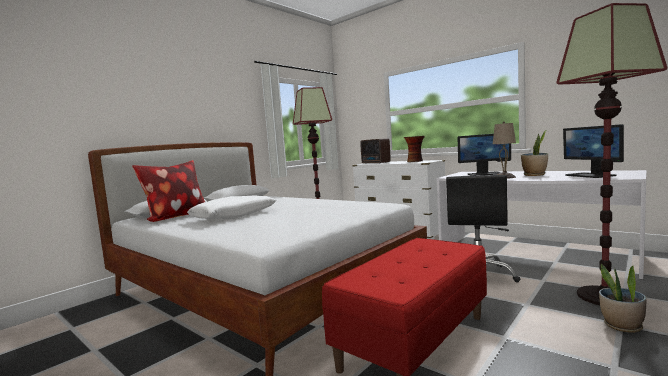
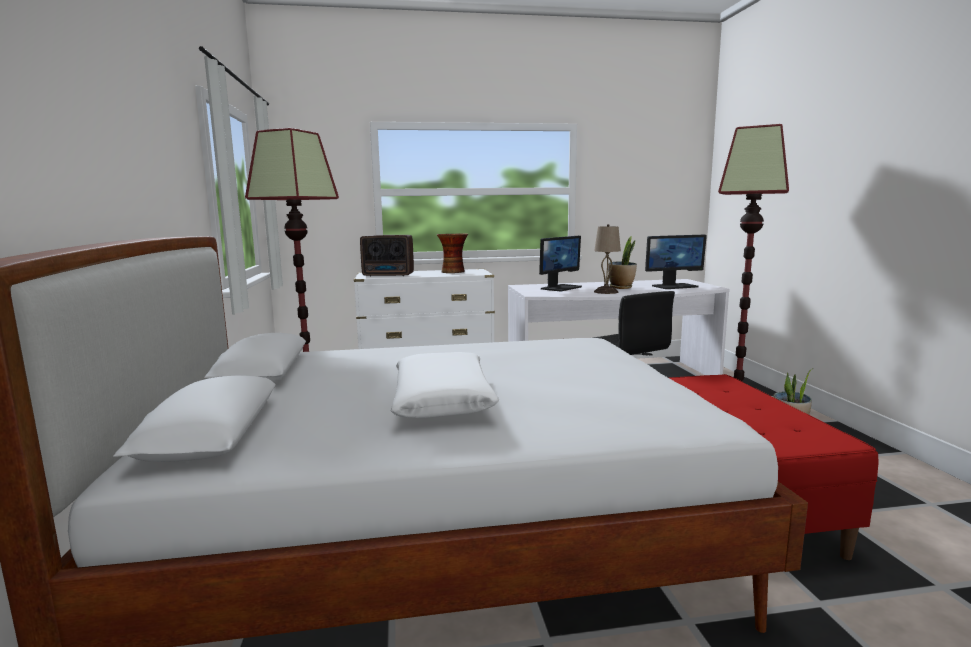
camera: 50 degrees left, 5 degrees up
pillow [132,160,205,222] -> none
monitor [563,124,624,178] -> monitor turned 45 degrees counterclockwise [645,235,707,289]

